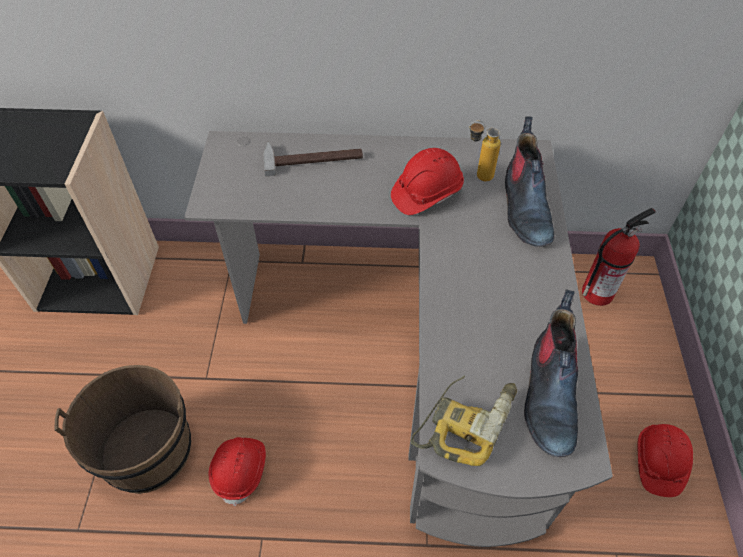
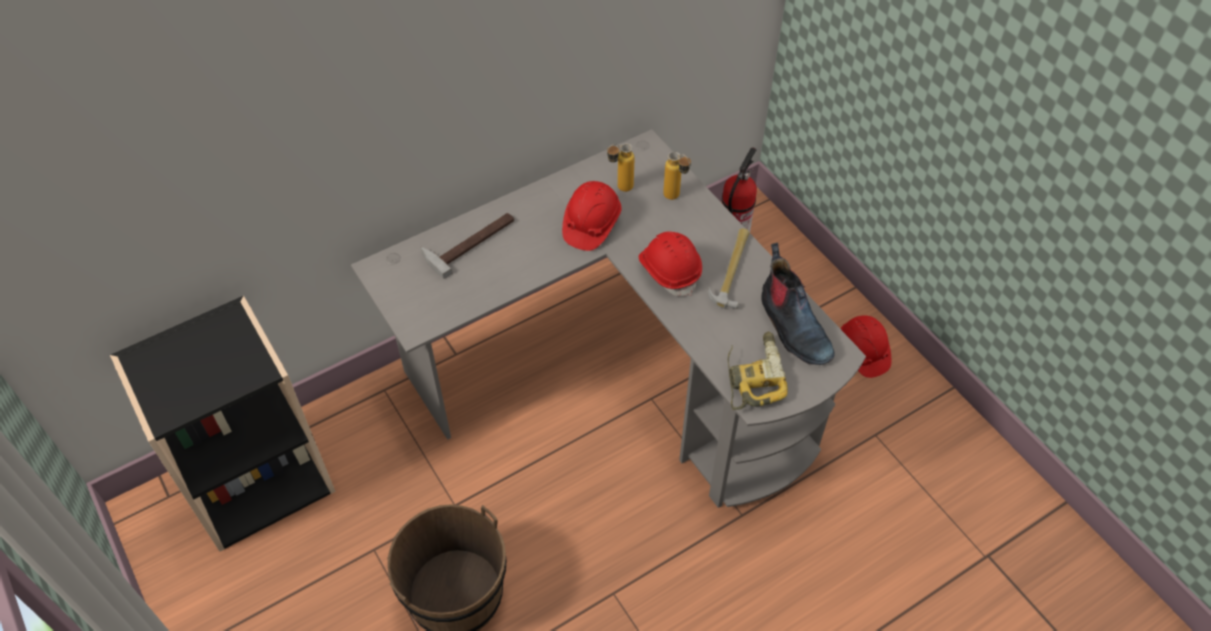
camera: 35 degrees left, 0 degrees up
red hard hat [209,437,266,506] -> red hard hat moved to [639,231,702,296]
boot [505,116,554,247] -> bottle [663,152,691,200]
none -> hammer [708,228,750,309]

